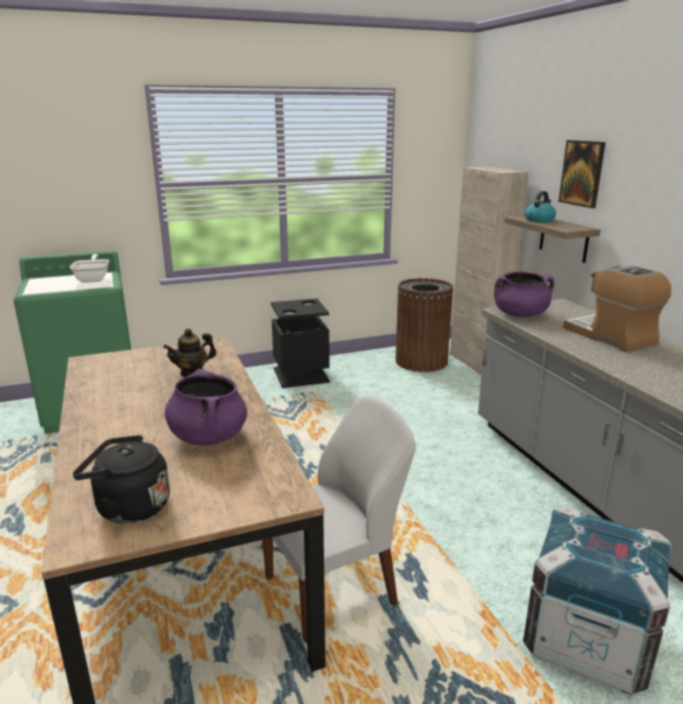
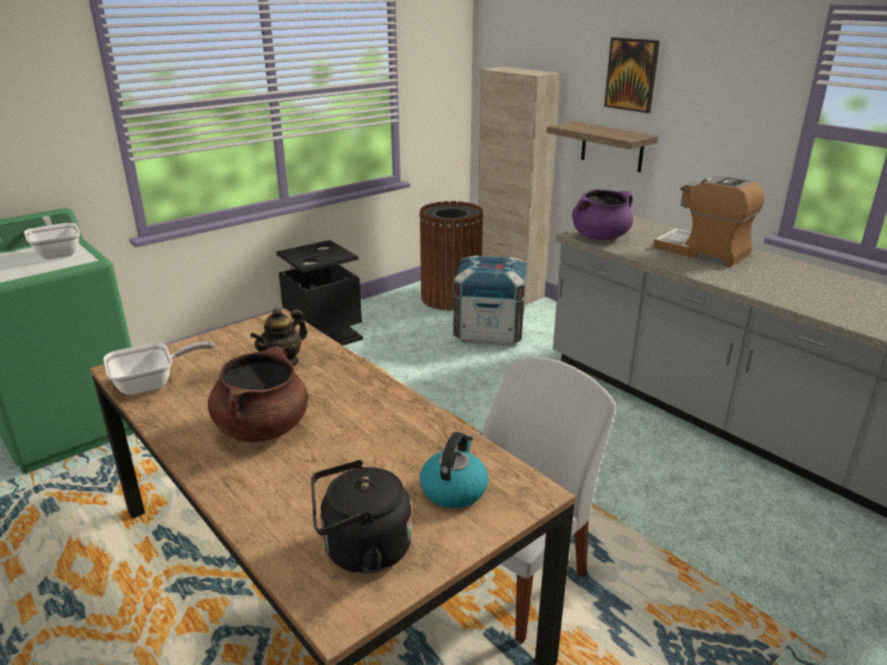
camera: 20 degrees left, 5 degrees up
purple cooking pot [165,369,247,445] -> none
crate [523,507,672,695] -> crate moved to [453,255,527,346]
kettle [525,191,556,222] -> kettle moved to [420,432,488,508]
none -> frying pan [103,341,214,395]
none -> brown cooking pot [208,346,308,442]

